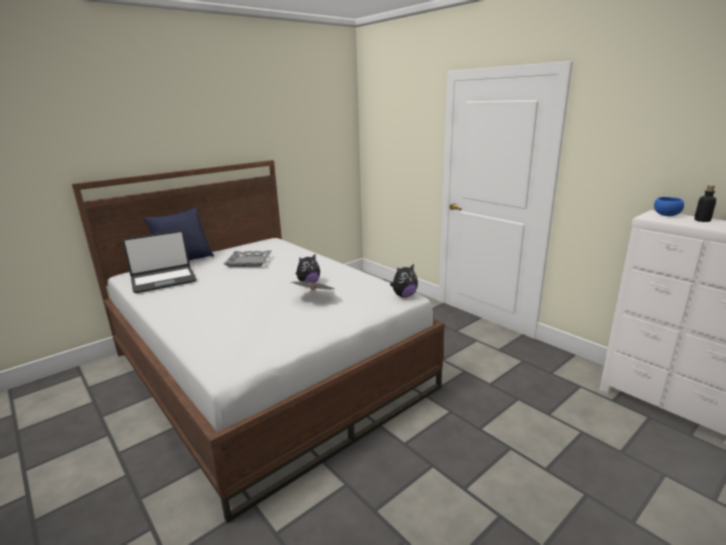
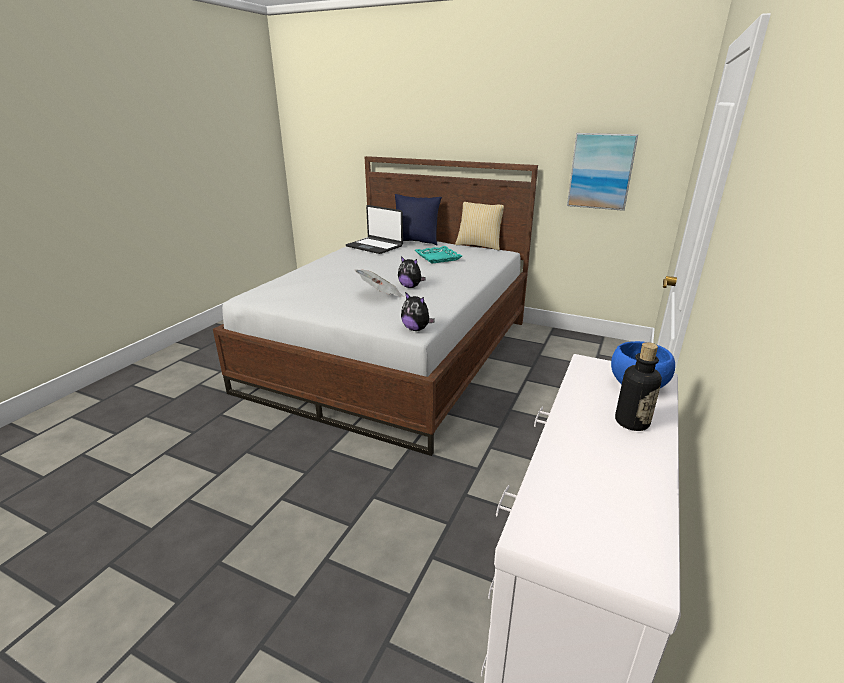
camera: 65 degrees right, 5 degrees up
grey tray [223,250,271,267] -> turquoise tray [415,246,462,264]
none -> pillow [455,202,504,251]
none -> picture [567,133,638,211]

